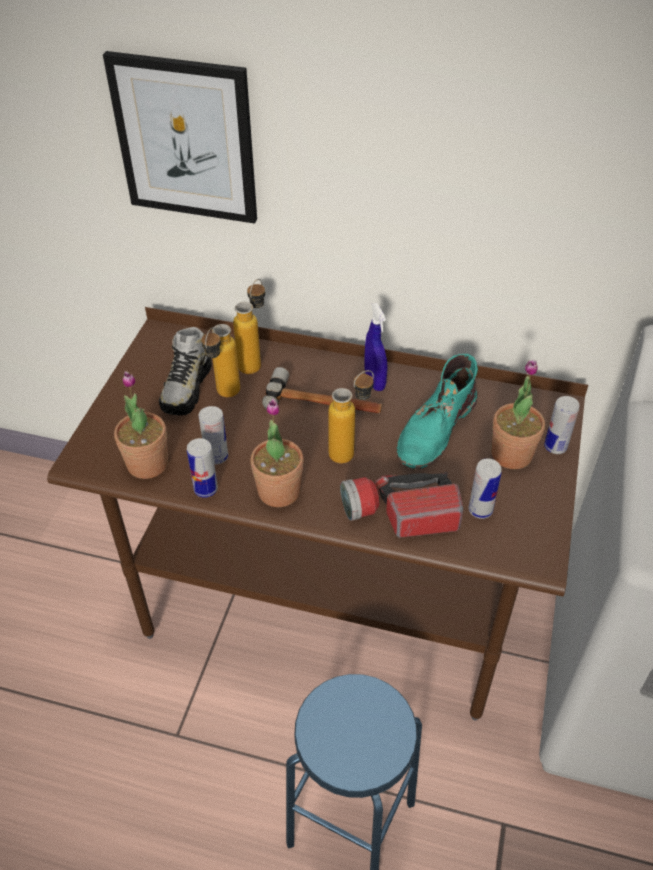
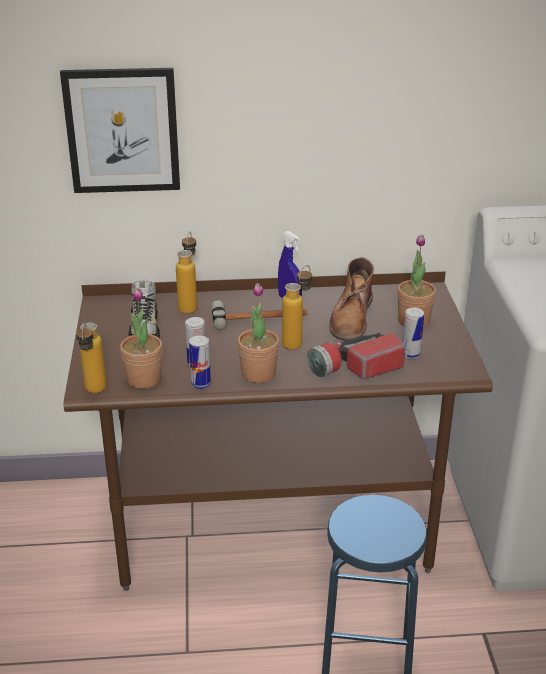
camera: 20 degrees left, 15 degrees down
bottle [201,324,240,397] -> bottle moved to [76,322,107,393]
turquoise boot [397,354,478,469] -> brown boot [329,257,374,341]
can [544,396,579,454] -> none

